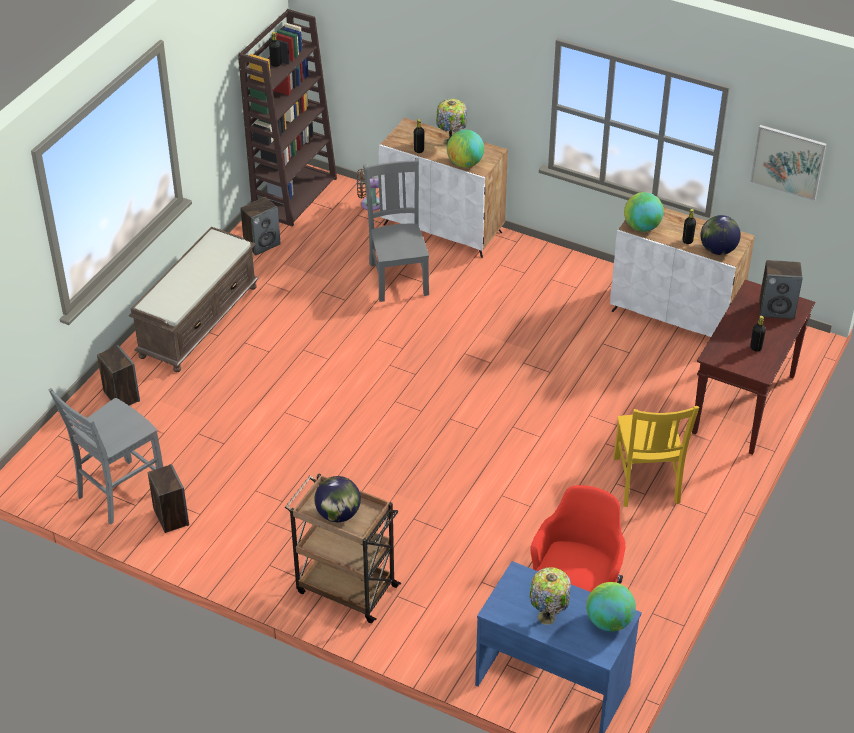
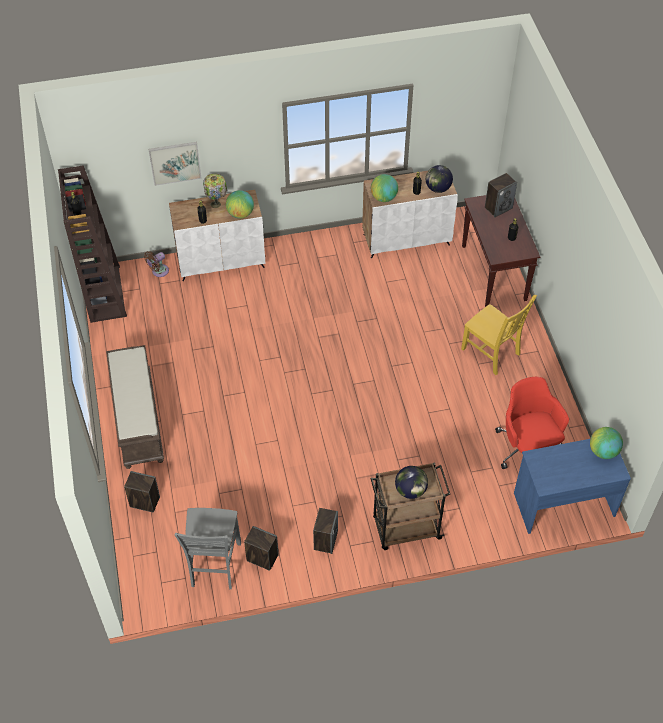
camera: 40 degrees left, 10 degrees up
speaker [240,197,280,256] -> speaker moved to [313,508,338,554]
grey chair [363,158,429,302] -> none
table lamp [530,567,571,625] -> none
picture [750,125,827,201] -> picture moved to [148,142,202,186]

